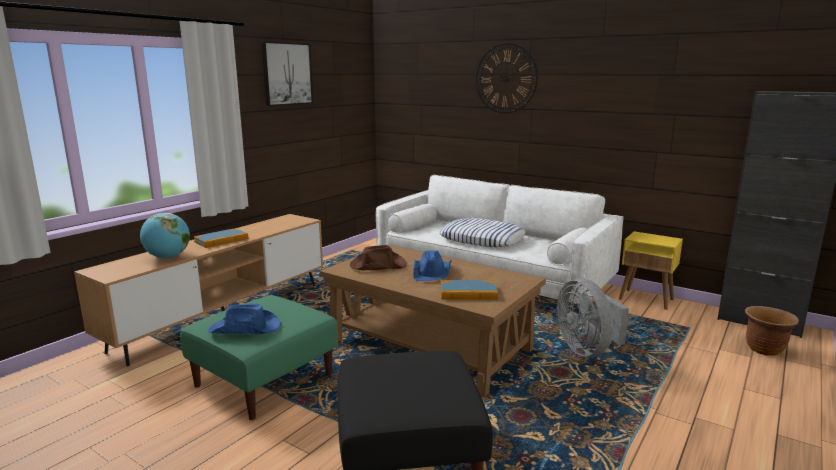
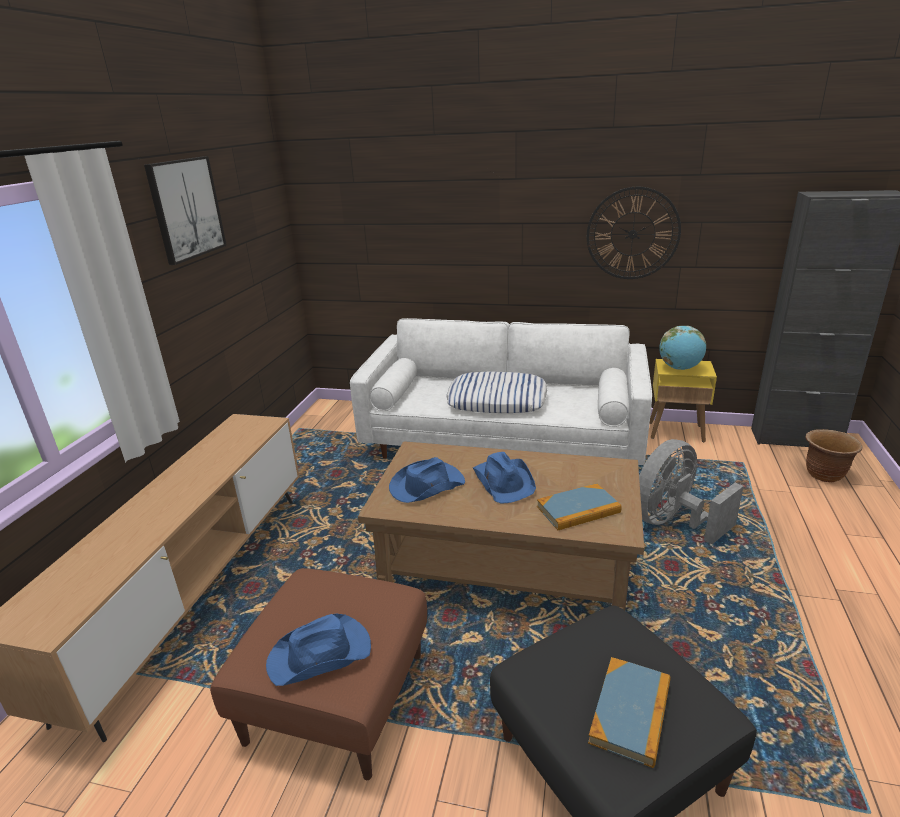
camera: 20 degrees left, 10 degrees up
globe [140,213,190,258] -> globe moved to [659,326,706,370]
green ottoman [180,295,338,420] -> brown ottoman [210,568,427,780]
book [194,228,248,248] -> book moved to [588,657,671,768]
brown hat [350,245,407,270] -> blue hat [389,457,465,503]
wall clock [476,43,538,114] -> wall clock moved to [587,187,681,279]
grey fan [557,278,629,357] -> grey fan turned 90 degrees clockwise [639,439,744,544]

